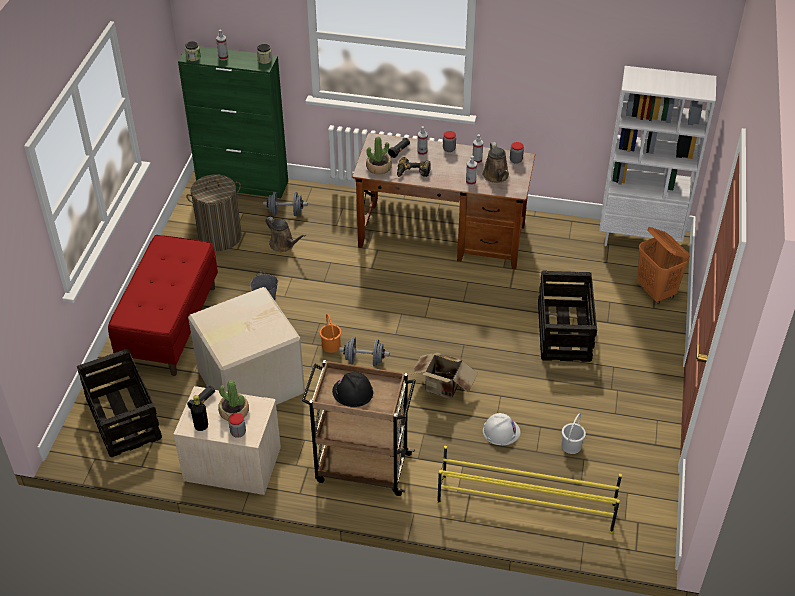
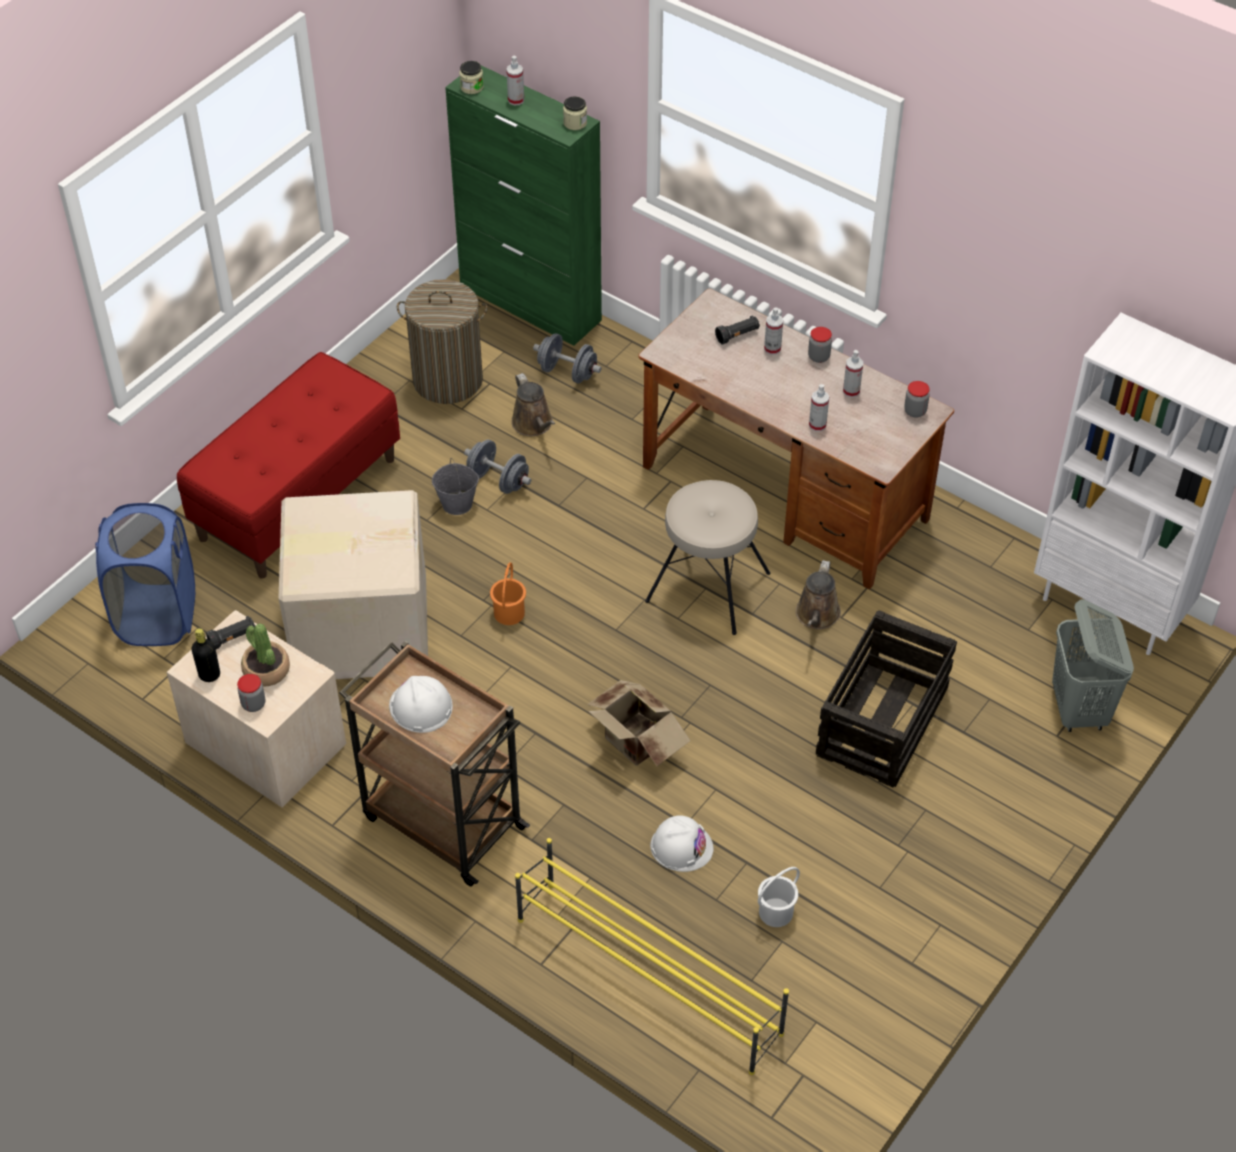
camera: 25 degrees right, 5 degrees up
crate [77,349,162,457] -> blue laundry basket [95,503,195,646]
black hard hat [332,372,373,407] -> white hard hat [389,676,453,733]
grey dumbbell [339,337,389,367] -> grey dumbbell moved to [464,439,531,494]
potted plant [366,137,392,175] -> none
power drill [397,157,430,177] -> none
brown watering can [483,142,509,183] -> brown watering can moved to [796,560,841,629]
orange laundry basket [637,227,690,304] -> grey laundry basket [1052,599,1134,732]
none -> beige stool [645,480,770,635]

